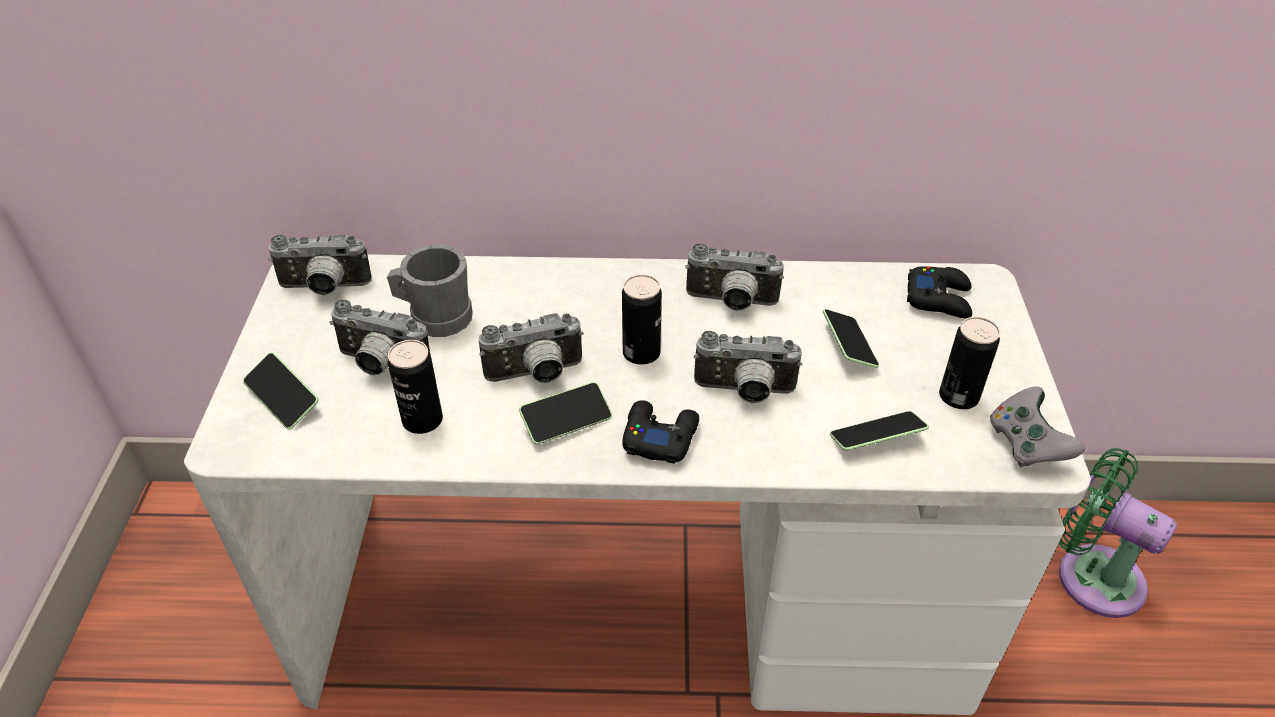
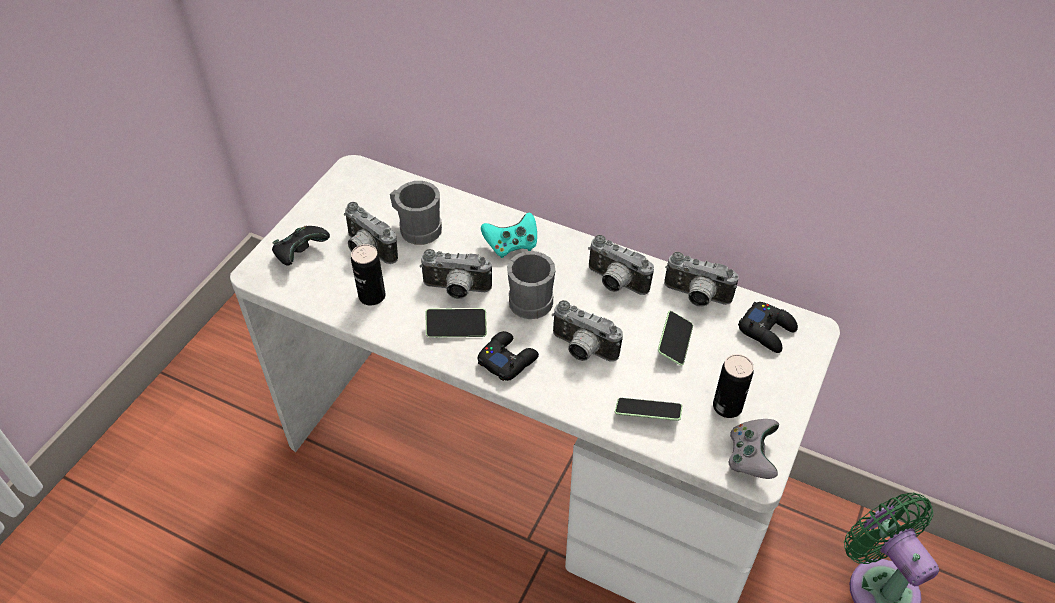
camera: 25 degrees right, 5 degrees up
phone [243,353,318,429] -> black game controller [272,226,330,266]
camera [268,234,372,295] -> camera moved to [664,252,739,307]
can [622,274,662,365] -> grey mug [507,251,555,319]
none -> turquoise game controller [481,213,537,258]

